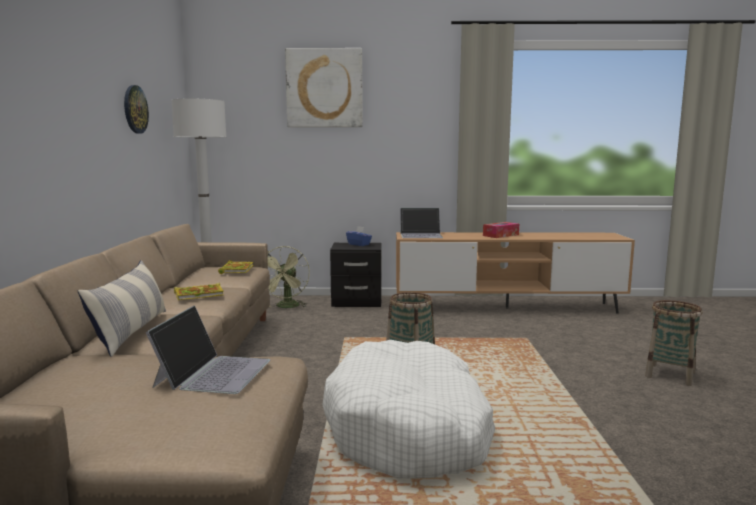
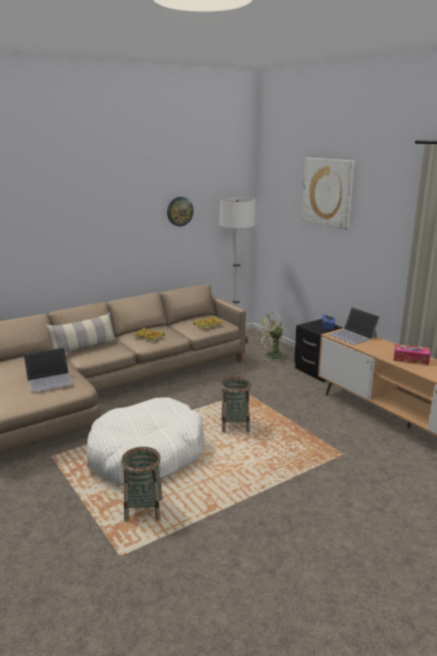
camera: 55 degrees right, 10 degrees up
basket [645,300,703,386] -> basket moved to [121,447,163,522]

